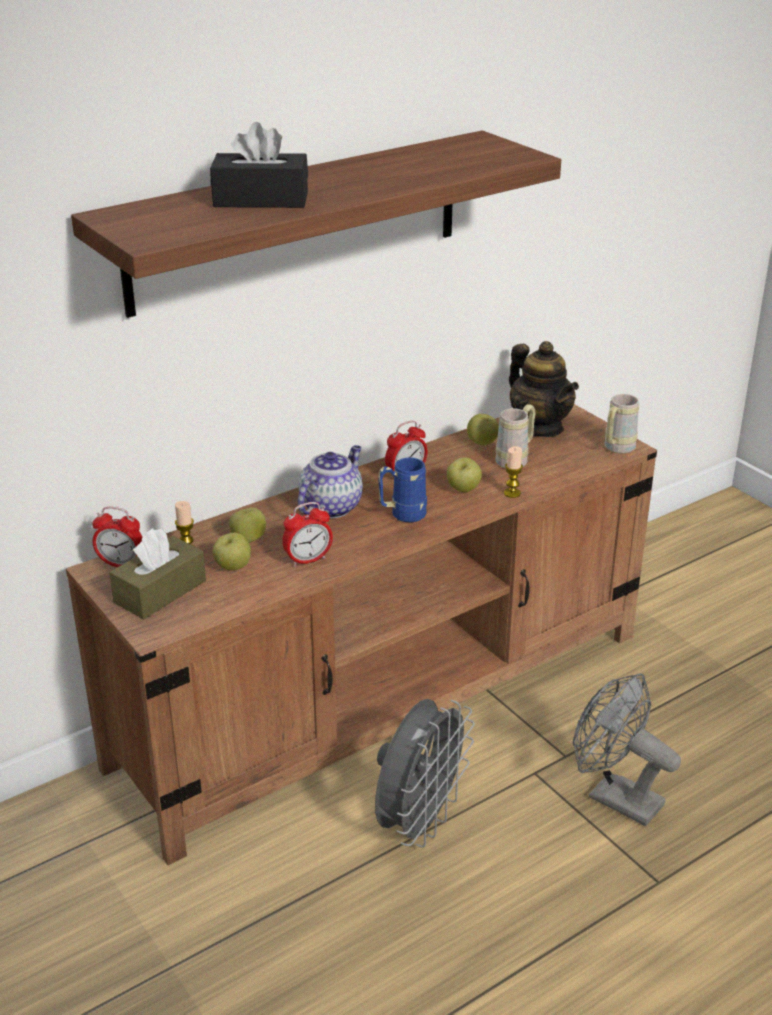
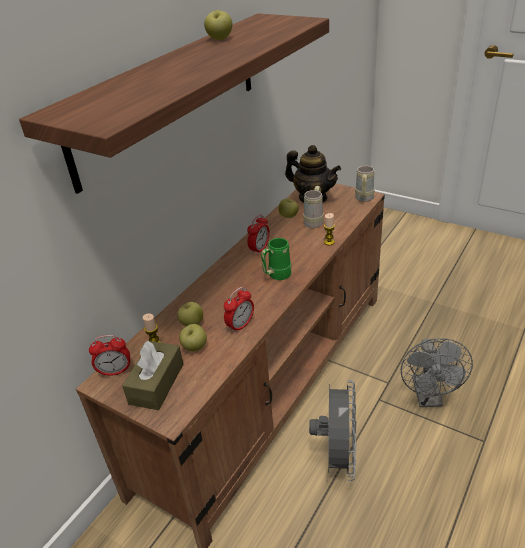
camera: 20 degrees left, 5 degrees up
black tissue box [210,122,308,208] -> none
teapot [298,445,363,518] -> none
blue mug [378,457,427,522] -> green mug [261,238,291,280]
apple [447,458,482,492] -> apple moved to [204,10,232,40]
grey fan [573,673,681,826] -> grey fan turned 105 degrees counterclockwise [401,338,473,407]

